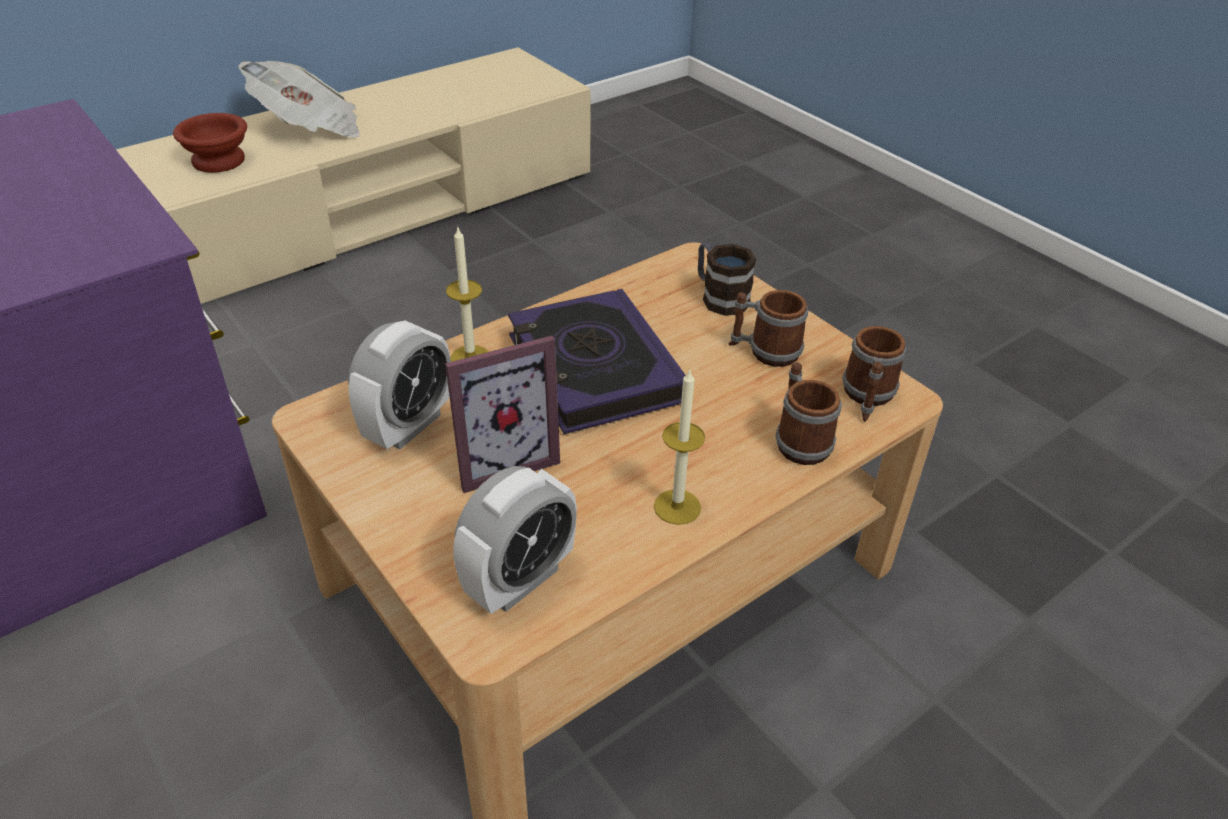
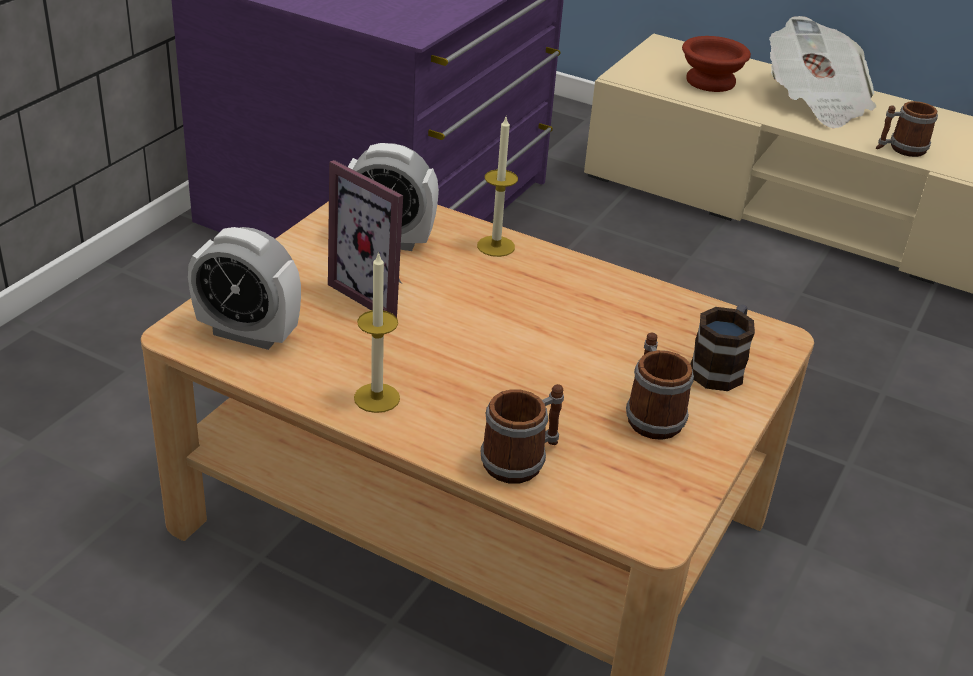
camera: 65 degrees right, 5 degrees down
book [508,289,686,434] -> none
mug [842,326,907,422] -> mug moved to [876,101,938,157]

